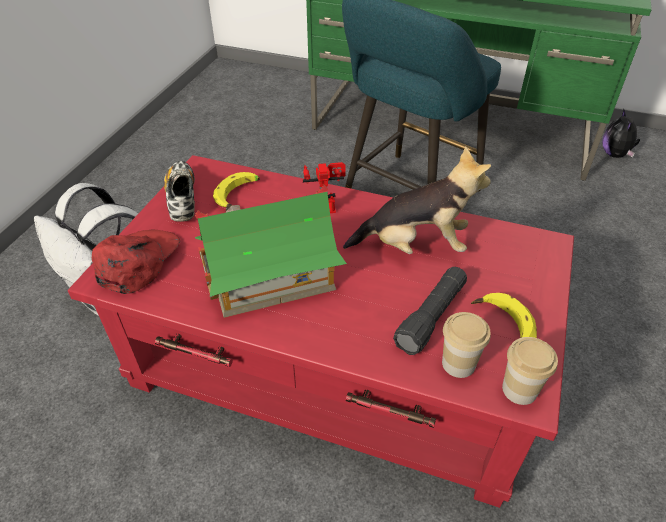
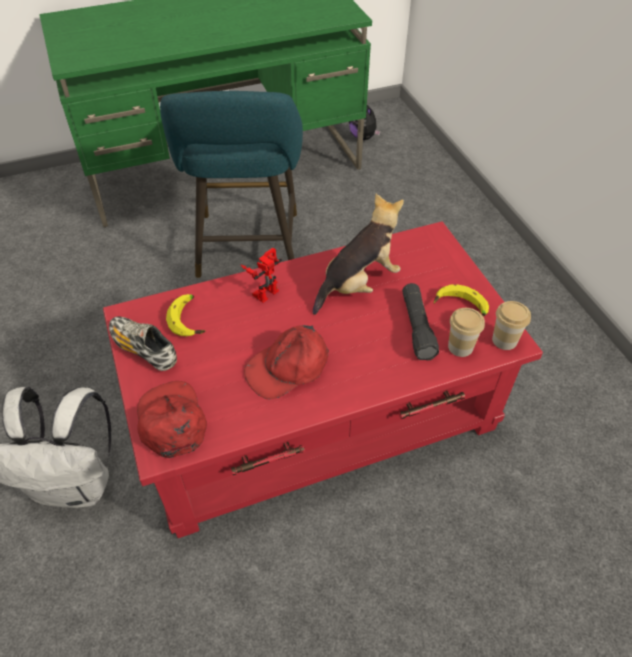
camera: 40 degrees left, 5 degrees up
toy house [195,185,347,318] -> red cap [244,325,329,400]

